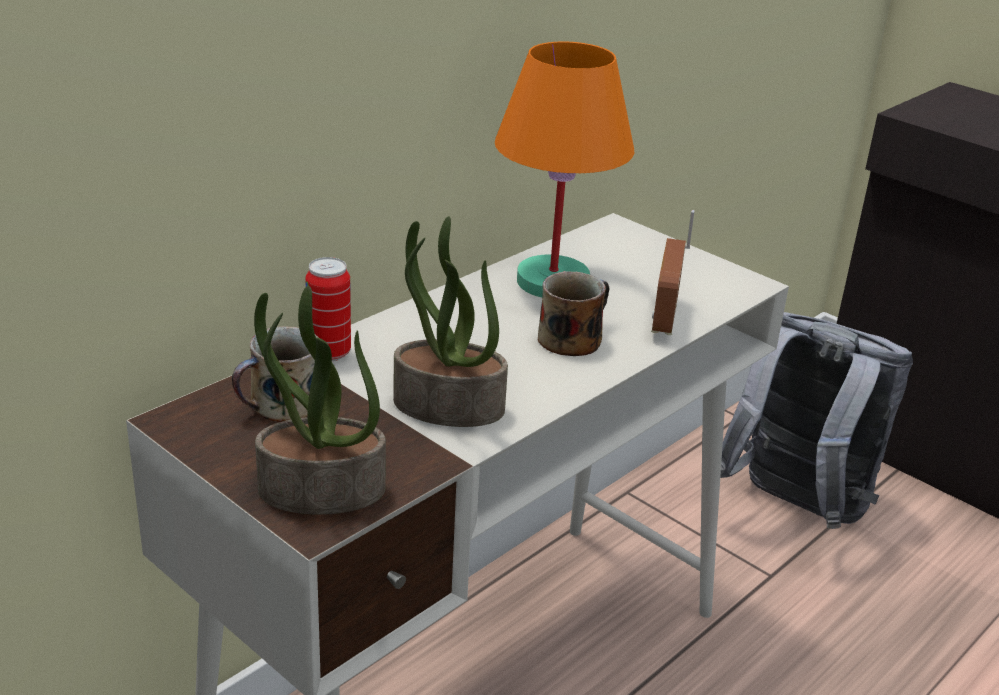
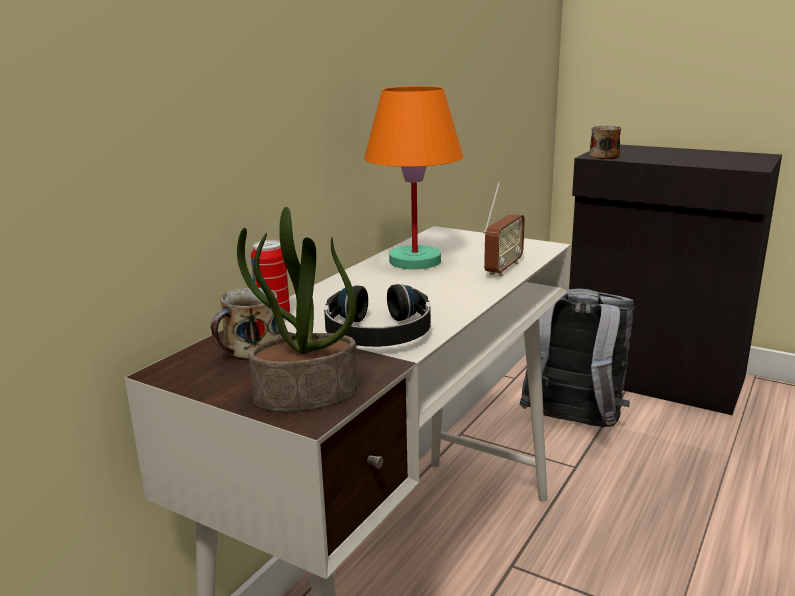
camera: 10 degrees left, 10 degrees down
potted plant [393,216,508,427] -> black headphones [324,284,431,347]
mug [538,271,610,356] -> mug moved to [589,126,621,159]
radio [651,210,694,335] -> radio turned 150 degrees counterclockwise [483,182,525,276]

